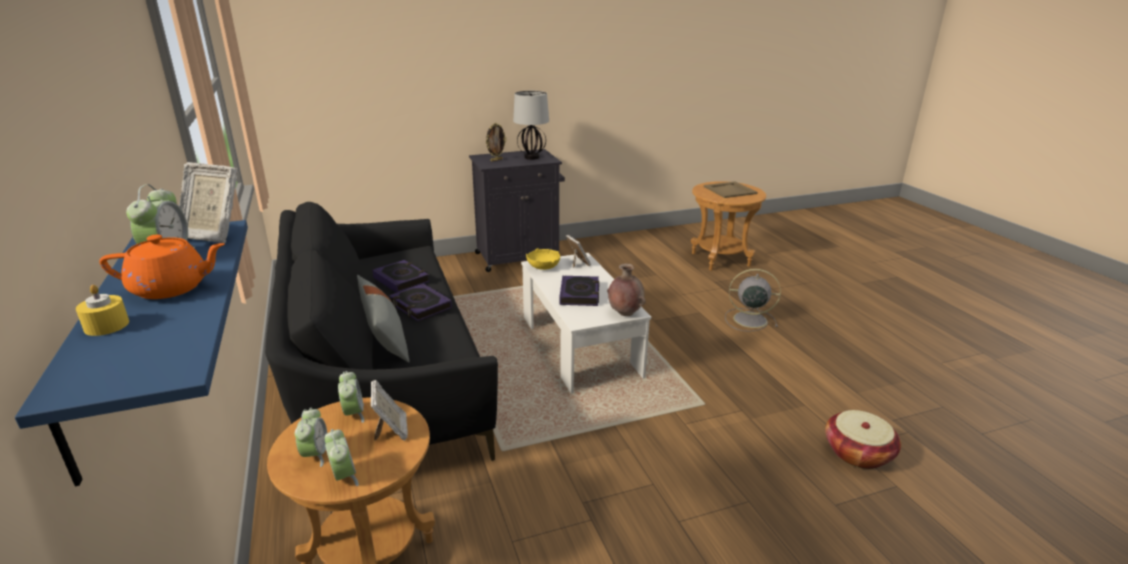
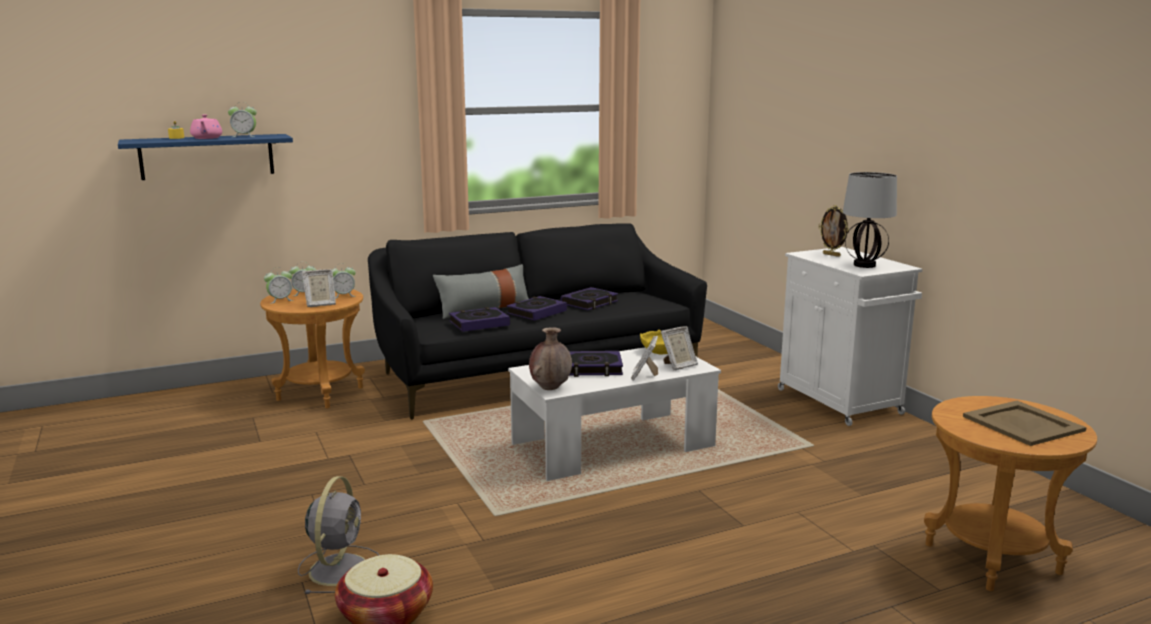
camera: 85 degrees right, 10 degrees down
orange teapot [99,235,225,299] -> pink teapot [190,114,222,139]
picture frame [179,162,238,243] -> picture frame moved to [631,336,658,381]
black cabinet [469,149,565,272] -> white cabinet [778,247,922,426]
grey fan [725,269,781,332] -> grey fan moved to [298,476,379,594]
none -> book [449,307,510,332]

